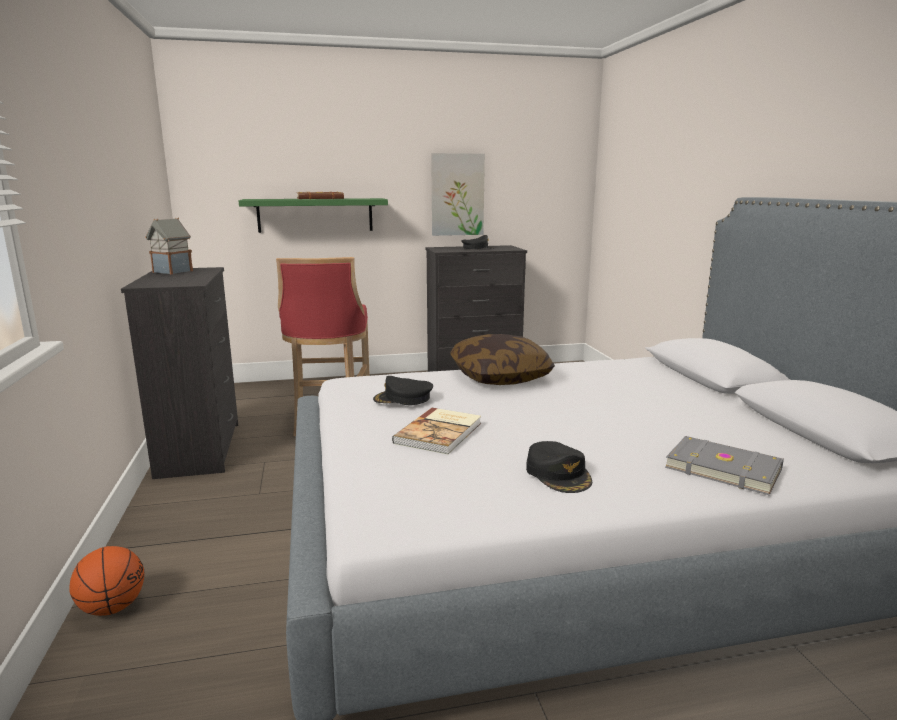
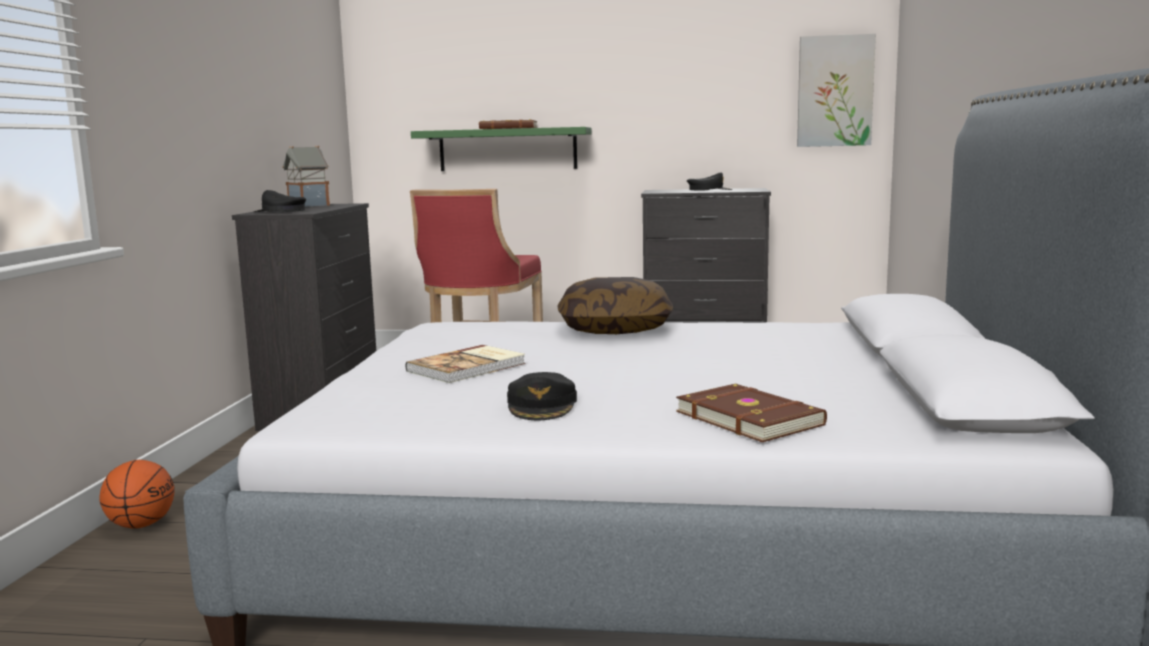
camera: 20 degrees right, 5 degrees down
black cap [373,376,433,405] -> black cap moved to [254,190,306,212]
picture [431,153,485,236] -> picture moved to [797,34,876,147]
grey book [665,436,784,495] -> brown book [676,384,827,442]

